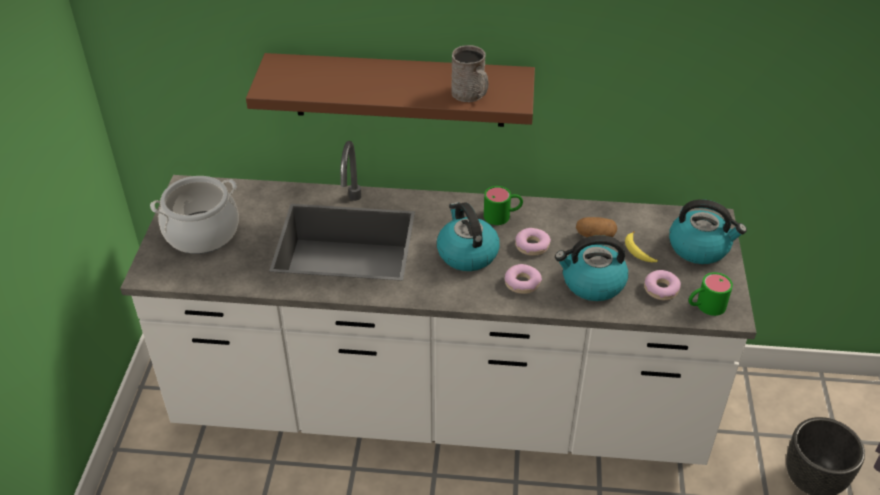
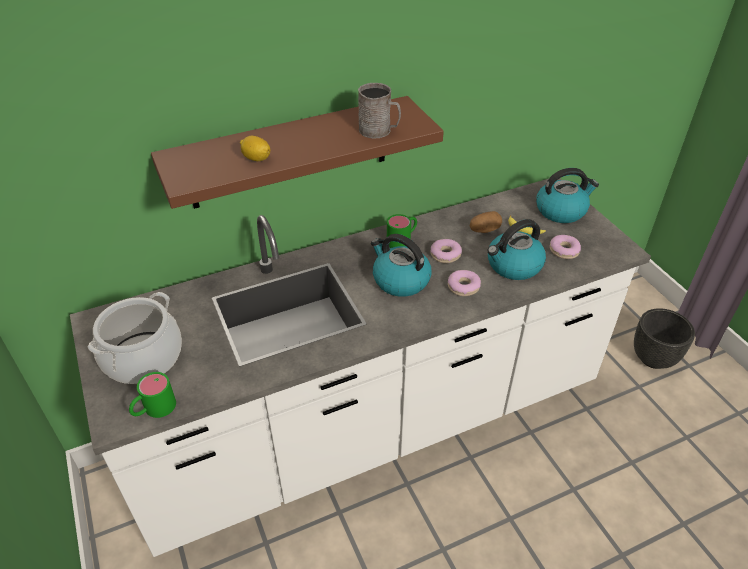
camera: 30 degrees left, 0 degrees up
green mug [689,272,733,316] -> green mug moved to [129,372,176,418]
none -> lemon [240,136,270,161]

